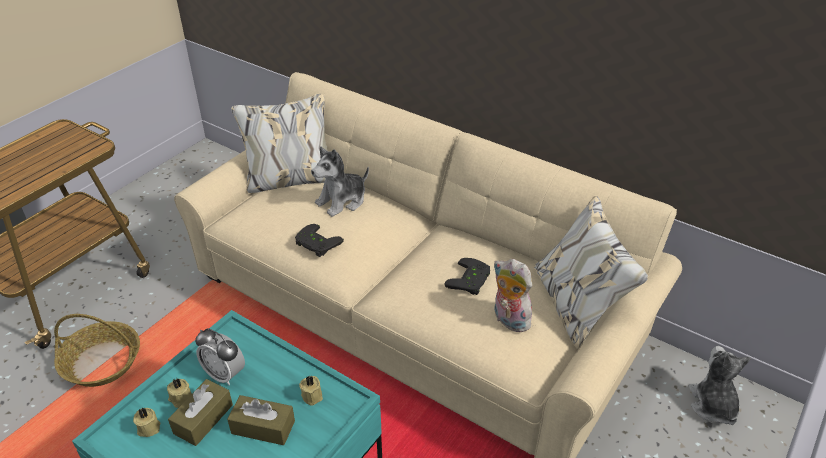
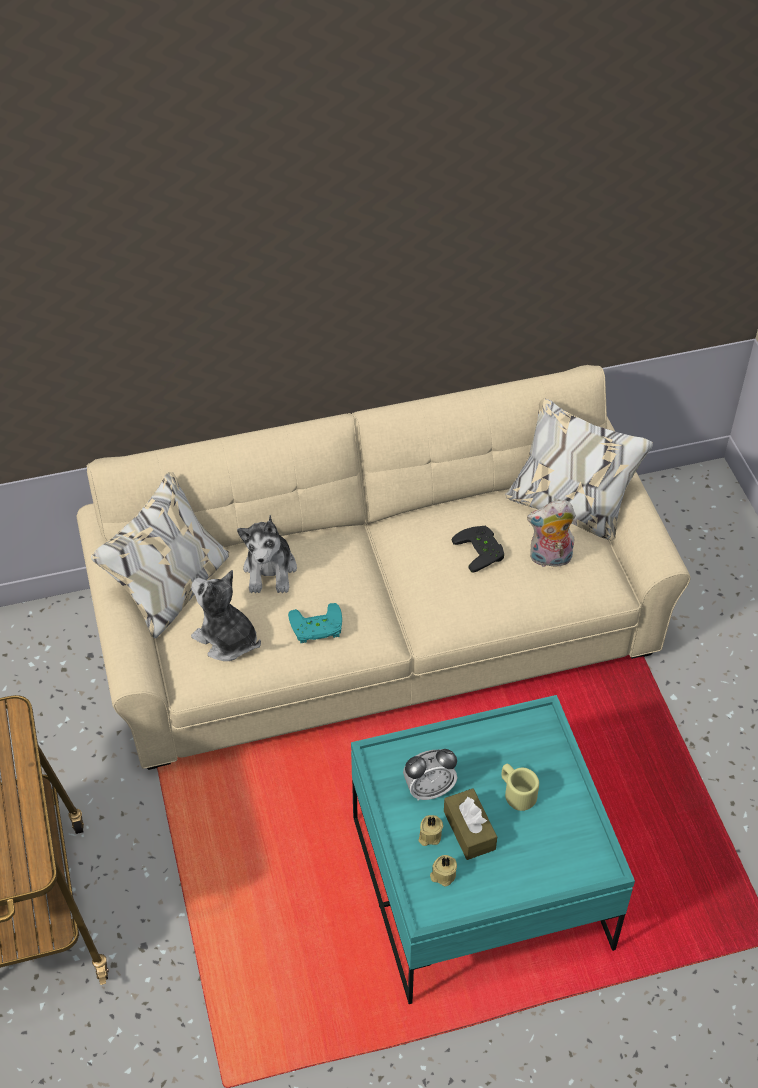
camera: 50 degrees left, 10 degrees up
basket [54,314,140,387] -> none
brown tissue box [227,395,295,445] -> beige mug [502,764,539,811]
black game controller [295,224,344,257] -> turquoise game controller [288,603,342,643]
beige candle [299,376,323,406] -> none
plush toy [689,346,751,425] -> plush toy moved to [191,570,261,661]

